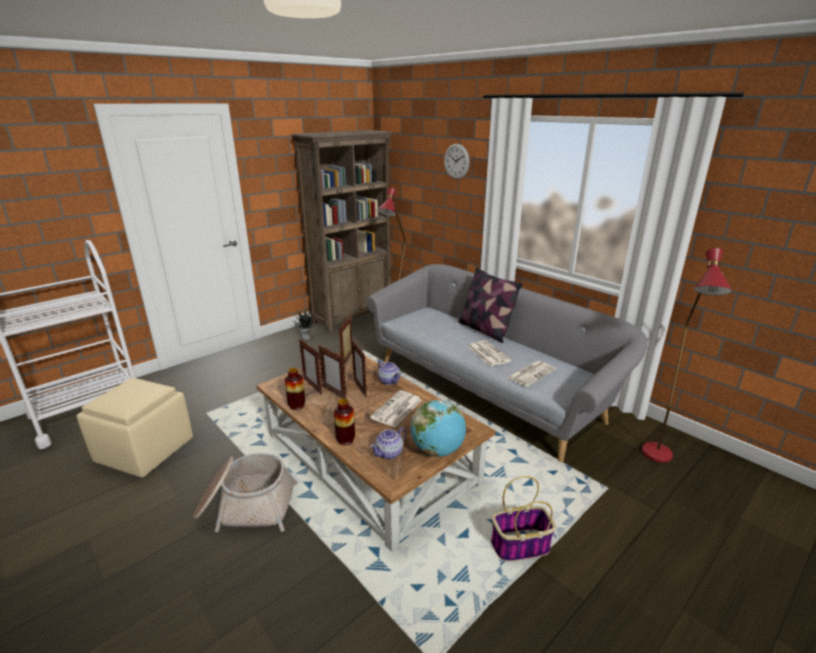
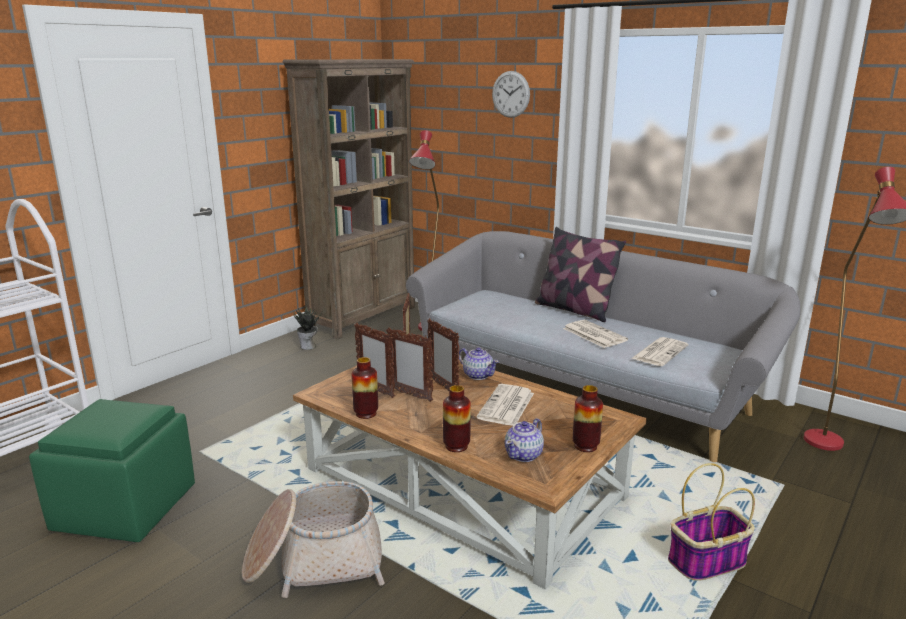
camera: 10 degrees left, 5 degrees down
beige ottoman [77,377,193,478] -> green ottoman [29,399,195,542]
globe [411,400,466,457] -> vase [573,385,603,452]

